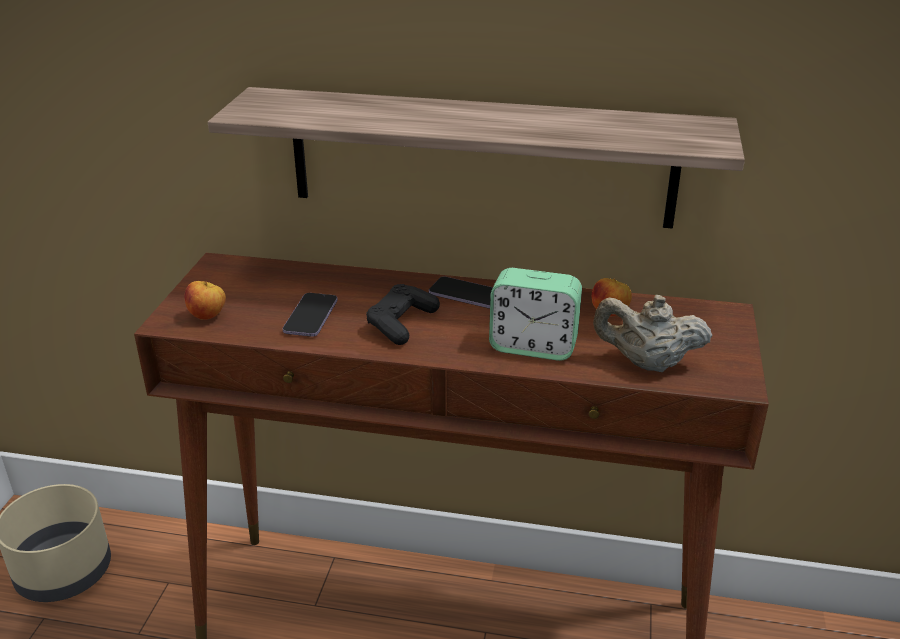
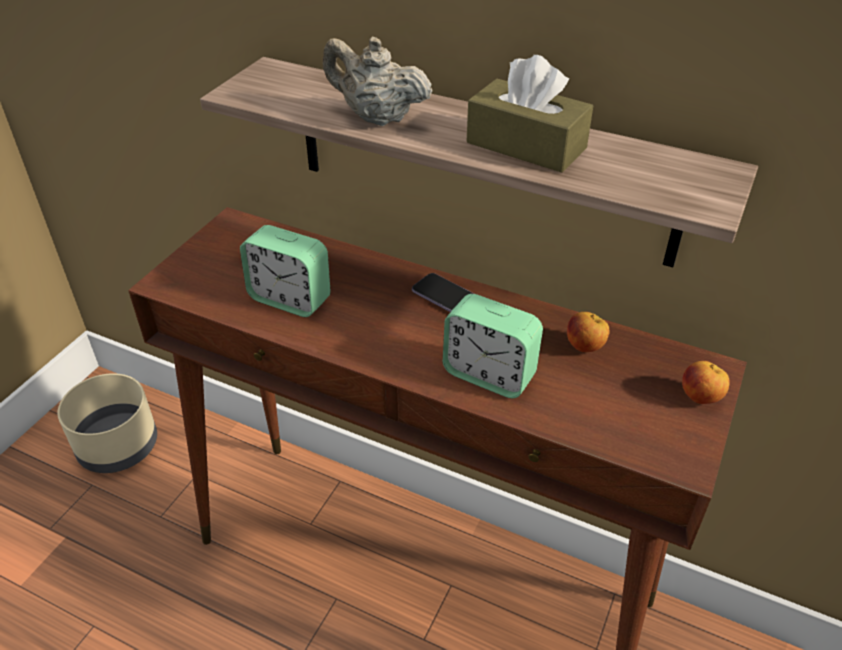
camera: 15 degrees right, 10 degrees up
apple [184,281,226,320] -> apple moved to [682,361,730,404]
phone [283,293,338,337] -> alarm clock [240,225,331,317]
black game controller [366,284,440,345] -> none
beige teapot [593,295,712,372] -> beige teapot moved to [323,37,433,126]
none -> brown tissue box [467,55,593,173]

